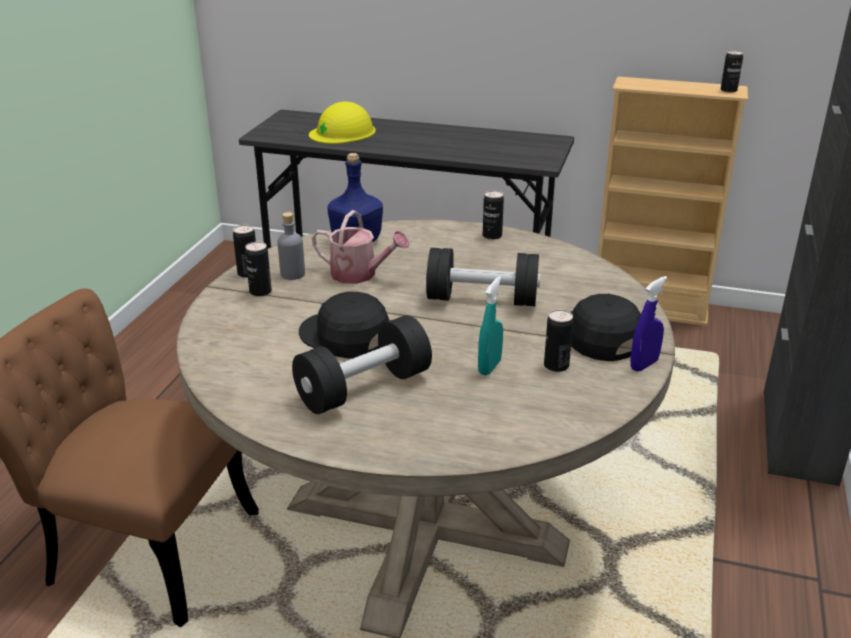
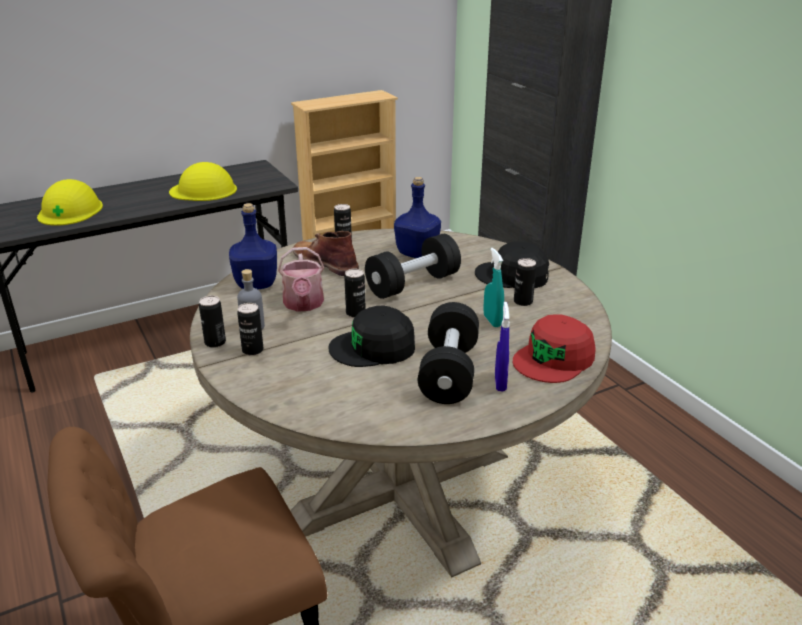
camera: 45 degrees left, 0 degrees up
watering can [312,210,409,284] -> watering can turned 105 degrees clockwise [278,247,324,312]
blue spray bottle [630,276,667,372] -> blue spray bottle moved to [495,302,510,391]
can [721,51,743,93] -> can moved to [344,269,366,318]
none -> yellow hard hat [169,162,237,201]
none -> brown boot [293,231,359,276]
none -> blue bottle [394,177,441,258]
none -> red cap [513,314,596,383]

